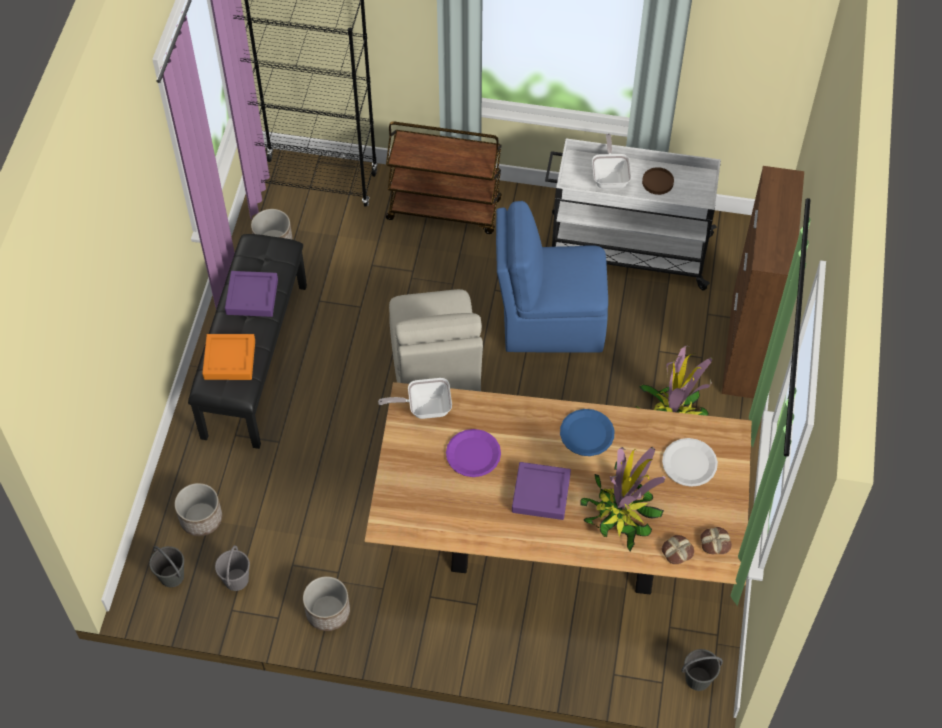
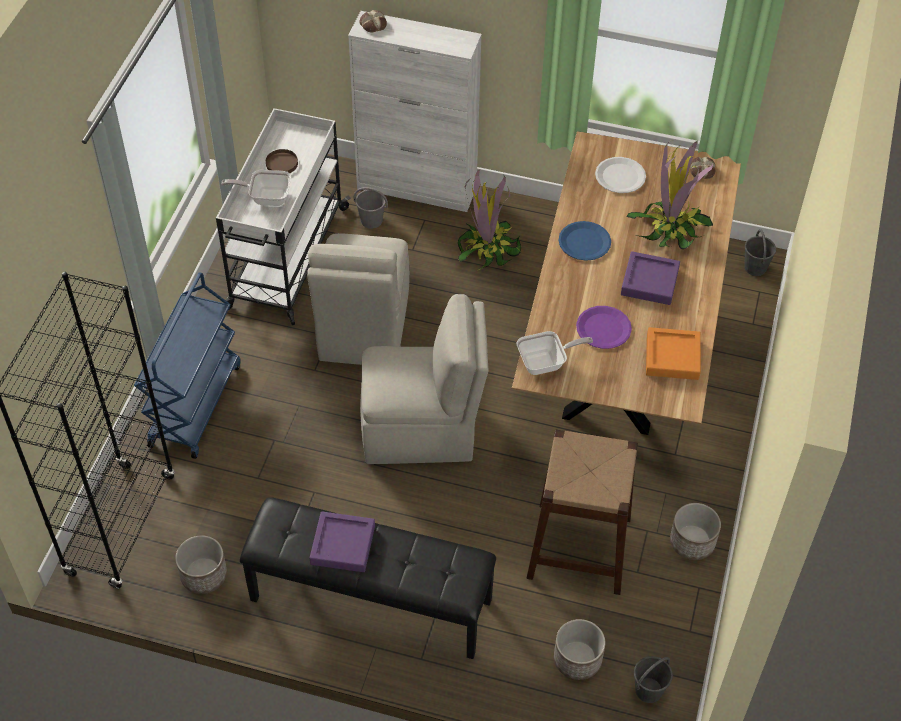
camera: 85 degrees left, 5 degrees down
orange tray [202,334,255,380] -> orange tray moved to [646,327,701,380]
grey bucket [215,545,250,591] -> grey bucket moved to [354,187,388,229]
frying pan [378,378,452,419] -> frying pan turned 105 degrees counterclockwise [517,331,593,375]
brown cart [386,122,502,234] -> blue cart [134,272,241,459]
blue chair [496,201,608,353] -> beige chair [307,233,410,365]
bread [662,535,694,564] -> bread moved to [359,10,387,32]
brown cabinet [722,166,804,399] -> white cabinet [348,11,482,212]
none -> brown stool [526,430,638,595]

